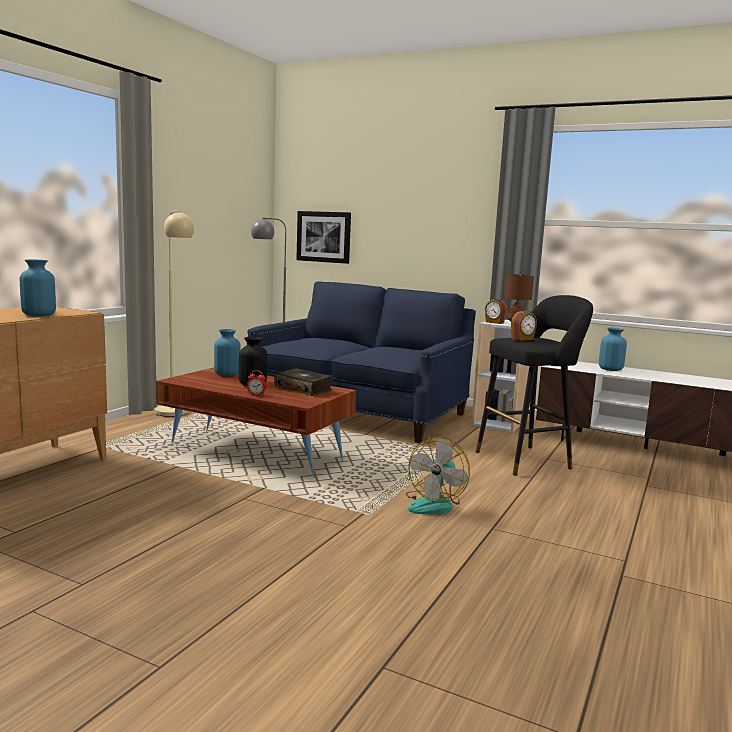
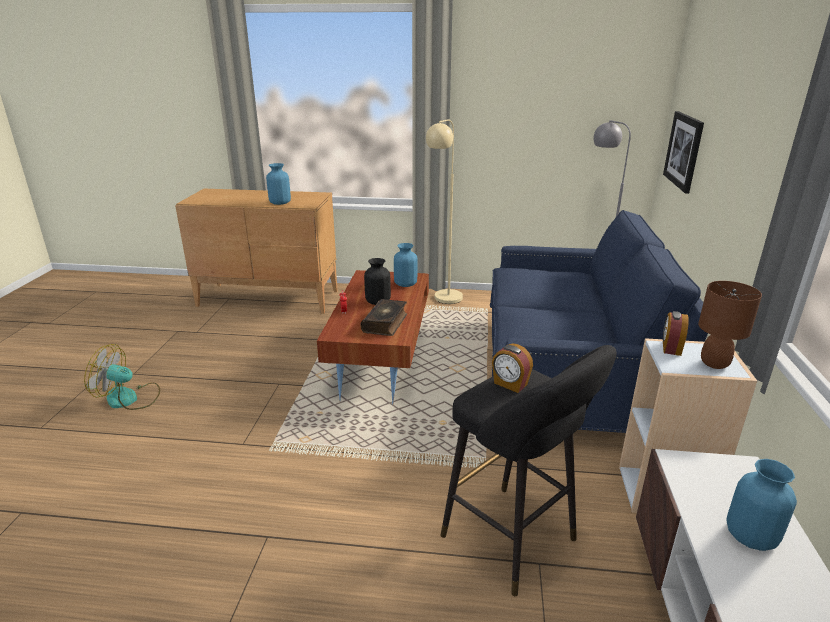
camera: 70 degrees right, 15 degrees up
fan [406,437,470,514] -> fan moved to [84,344,160,410]

